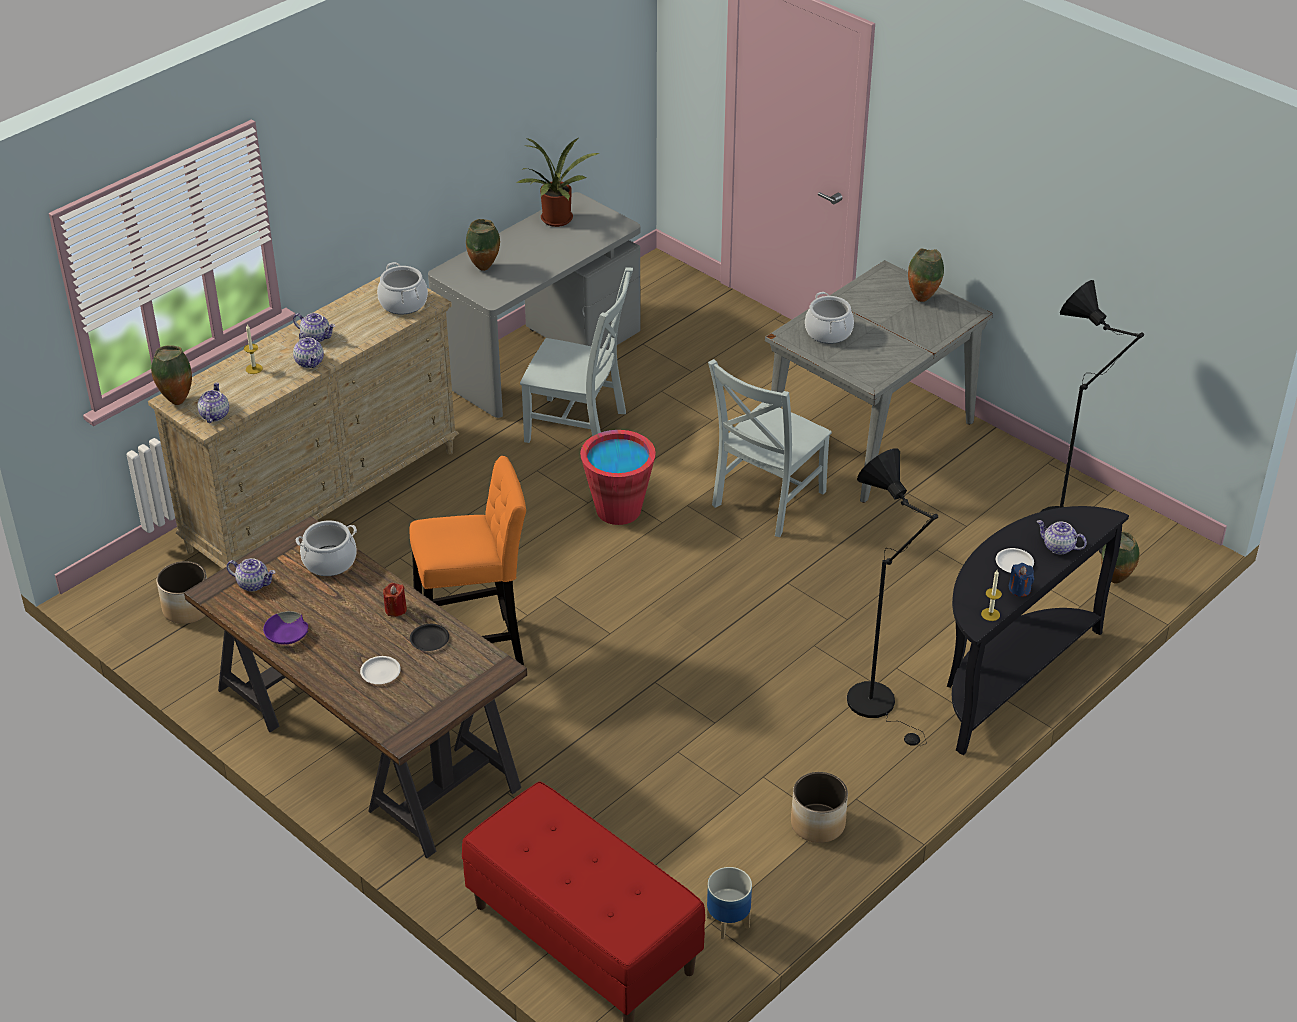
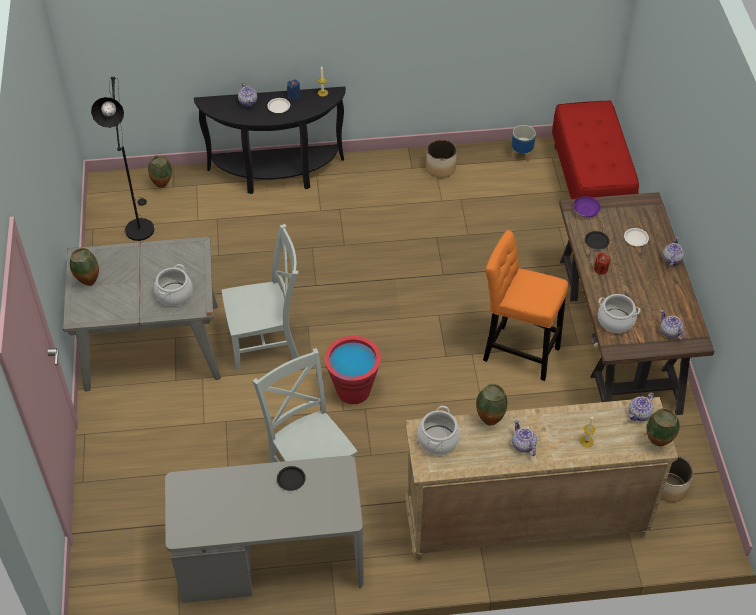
camera: 140 degrees left, 10 degrees up
purple bowl [263,611,309,645] -> purple bowl moved to [574,196,601,217]
teapot [293,333,324,368] -> teapot moved to [662,237,684,267]
vase [466,219,500,271] -> vase moved to [476,384,507,426]
potted plant [516,138,599,227] -> none
black floor lamp [847,448,938,746] -> none
none -> black plate [277,466,306,491]

